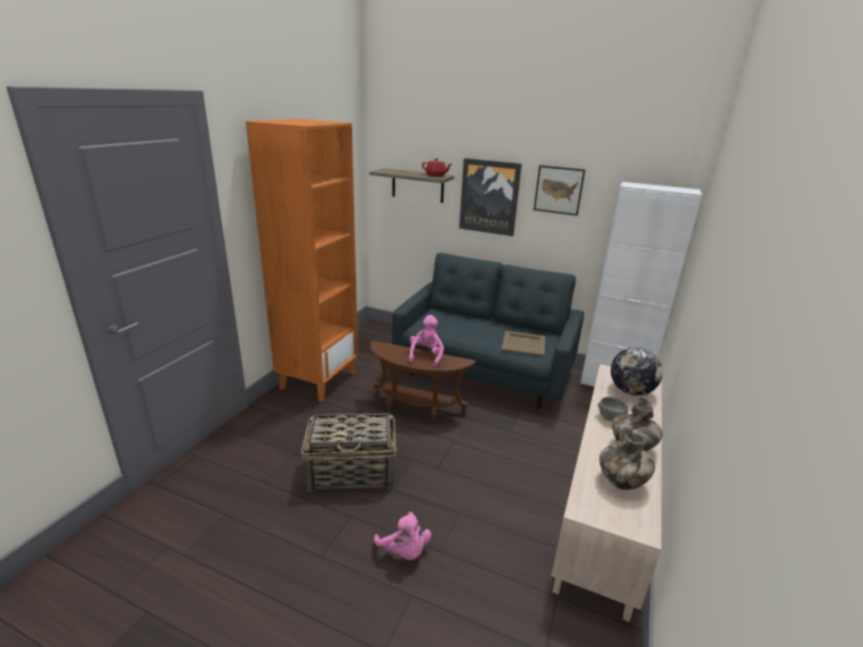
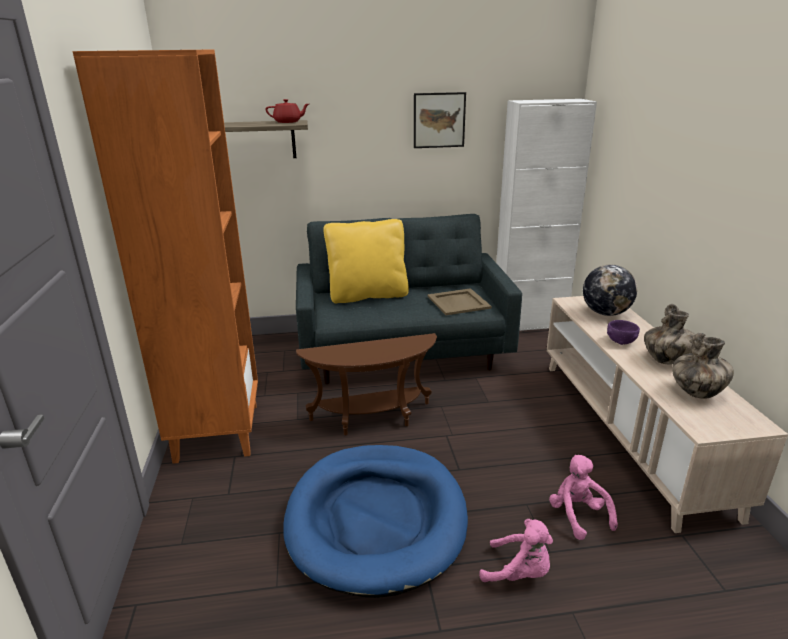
camera: 30 degrees left, 0 degrees up
basket [301,413,397,492] -> blue dog bed [283,445,468,598]
pink plush toy [409,315,444,367] -> pink plush toy moved to [549,455,618,540]
picture [459,158,522,236] -> none
grey bowl [598,397,629,421] -> purple bowl [607,320,640,345]
none -> yellow pillow [323,219,409,303]

